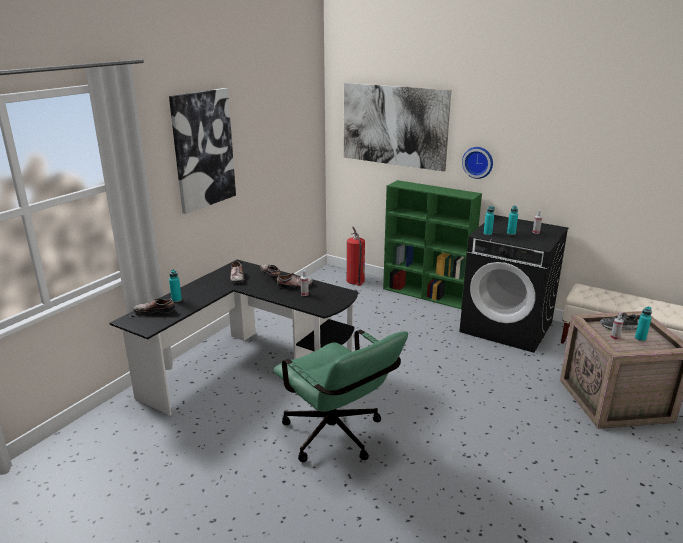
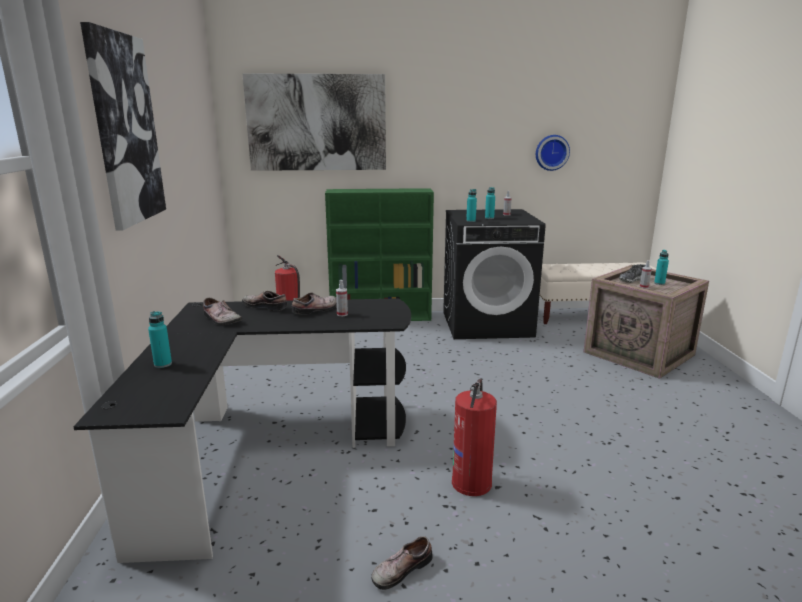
camera: 35 degrees left, 5 degrees down
shoe [134,298,175,314] -> shoe moved to [371,536,432,590]
green office chair [273,329,408,462] -> fire extinguisher [452,379,497,496]
wall clock [462,147,493,179] -> wall clock moved to [536,135,570,171]

